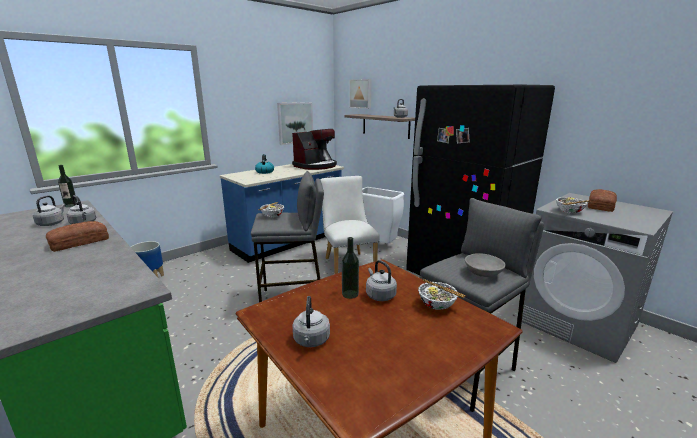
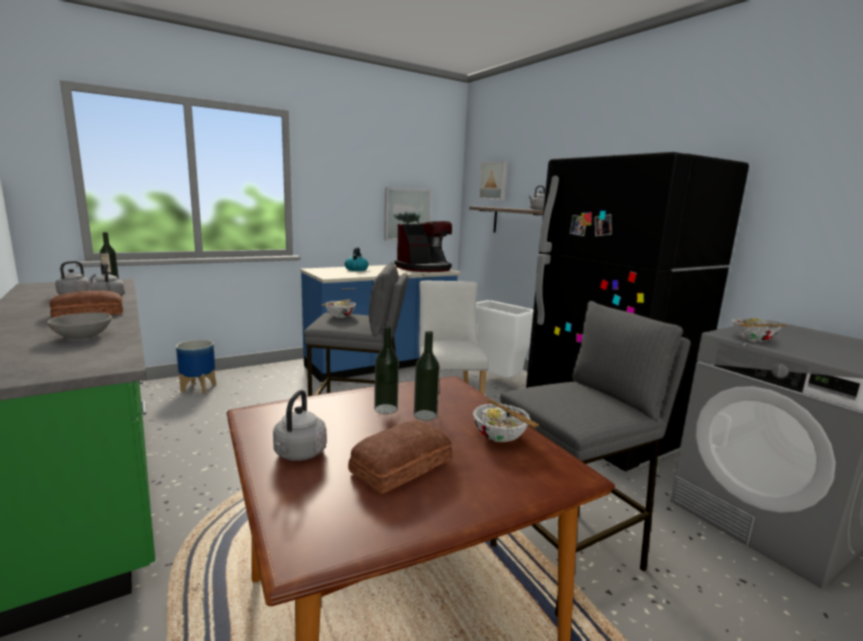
camera: 10 degrees right, 5 degrees down
grey kettle [366,260,397,301] -> bottle [414,331,440,421]
grey bowl [465,253,506,277] -> grey bowl moved to [46,312,112,339]
bread [588,189,617,212] -> bread moved to [348,421,452,494]

